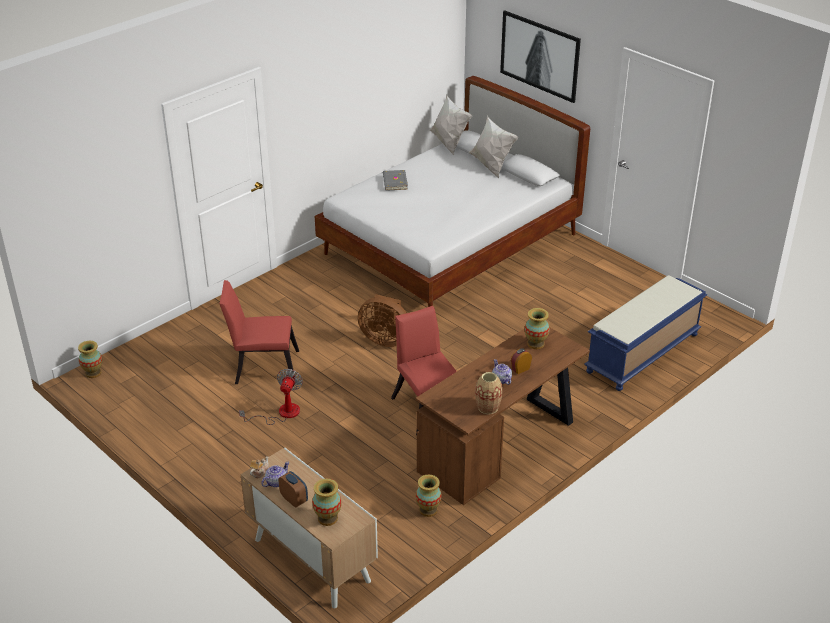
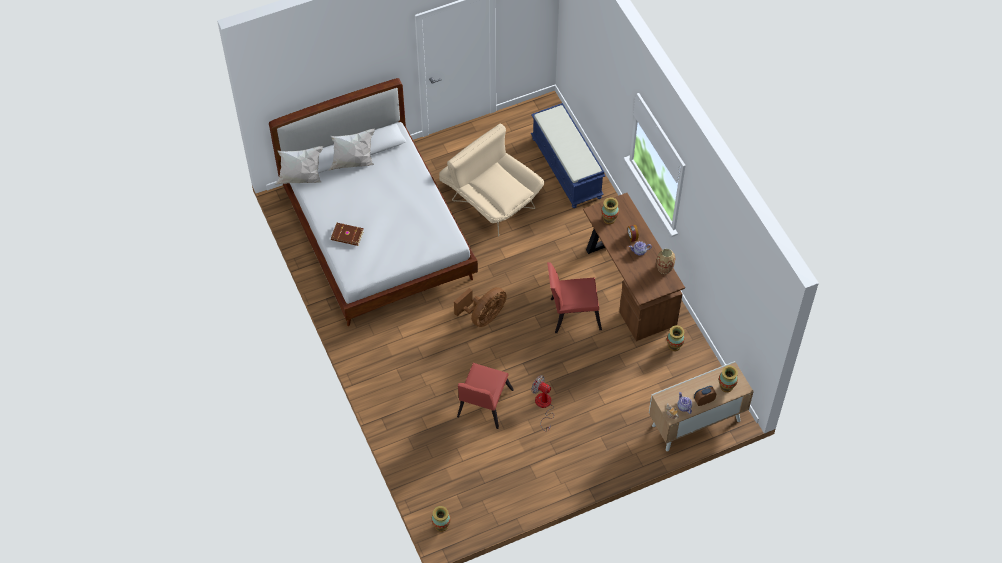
camera: 70 degrees left, 20 degrees up
grey book [383,170,408,191] -> brown book [331,223,364,246]
picture [500,10,581,103] -> none
none -> beige armchair [439,123,544,236]

